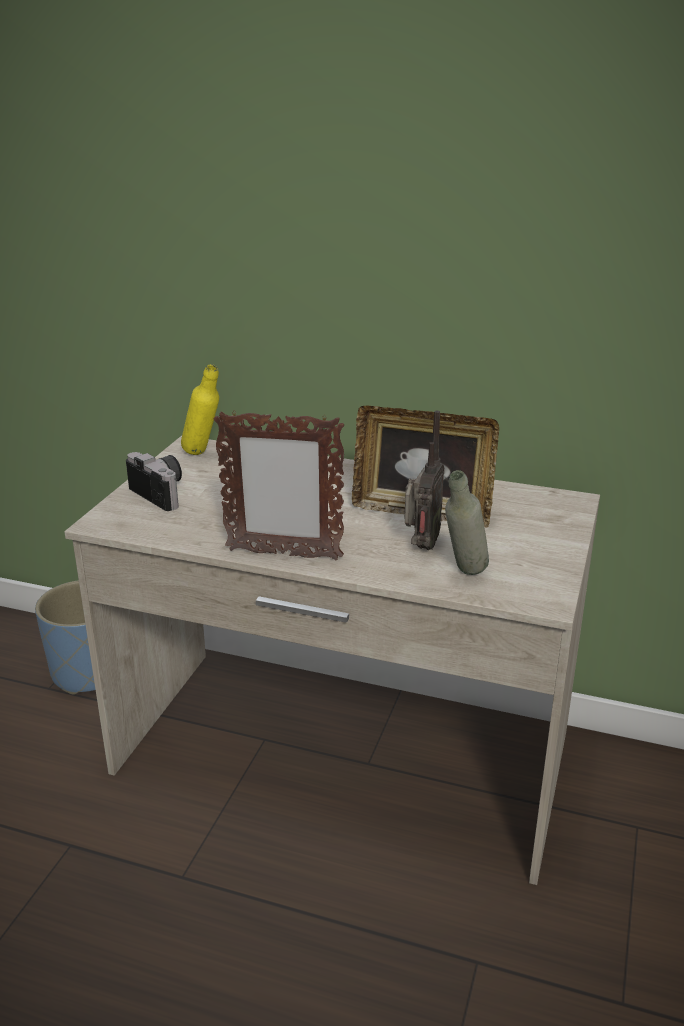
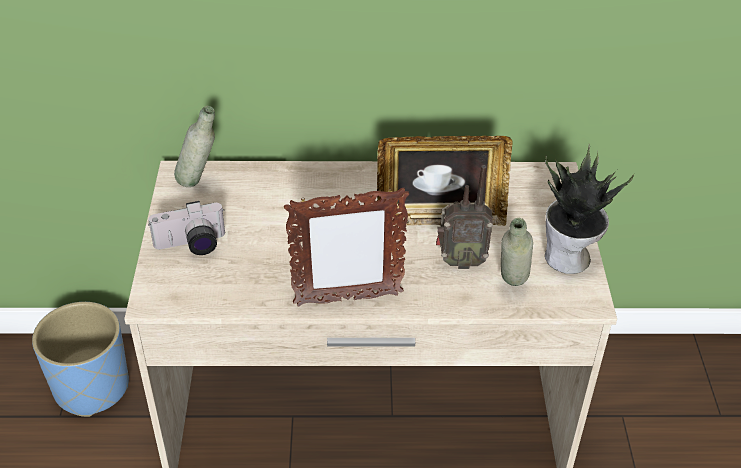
camera: 20 degrees left, 15 degrees up
camera [126,452,182,511] -> camera turned 135 degrees clockwise [148,201,225,255]
yellow bottle [181,364,219,455] -> grey bottle [174,106,215,187]
radio [405,411,444,550] -> radio turned 90 degrees clockwise [436,165,493,269]
none -> potted plant [545,144,634,274]

